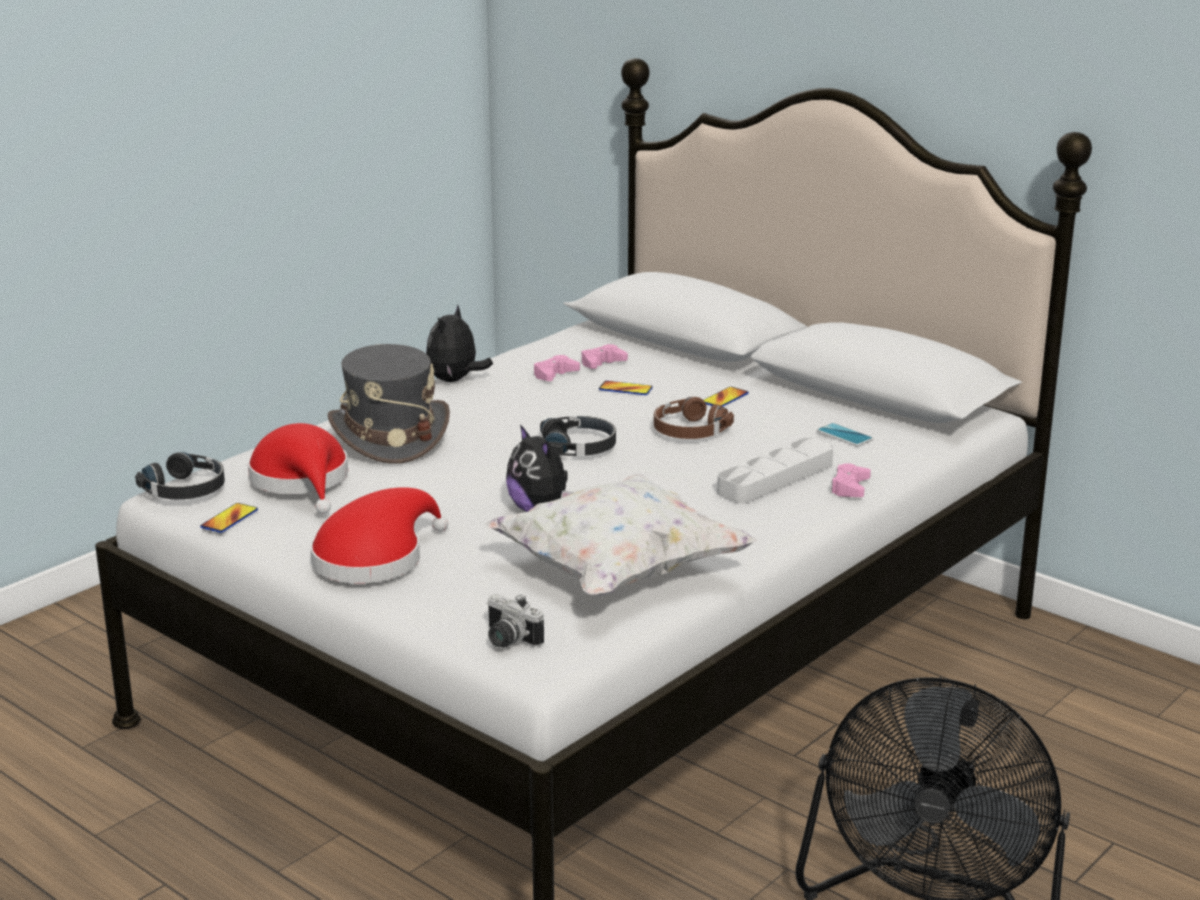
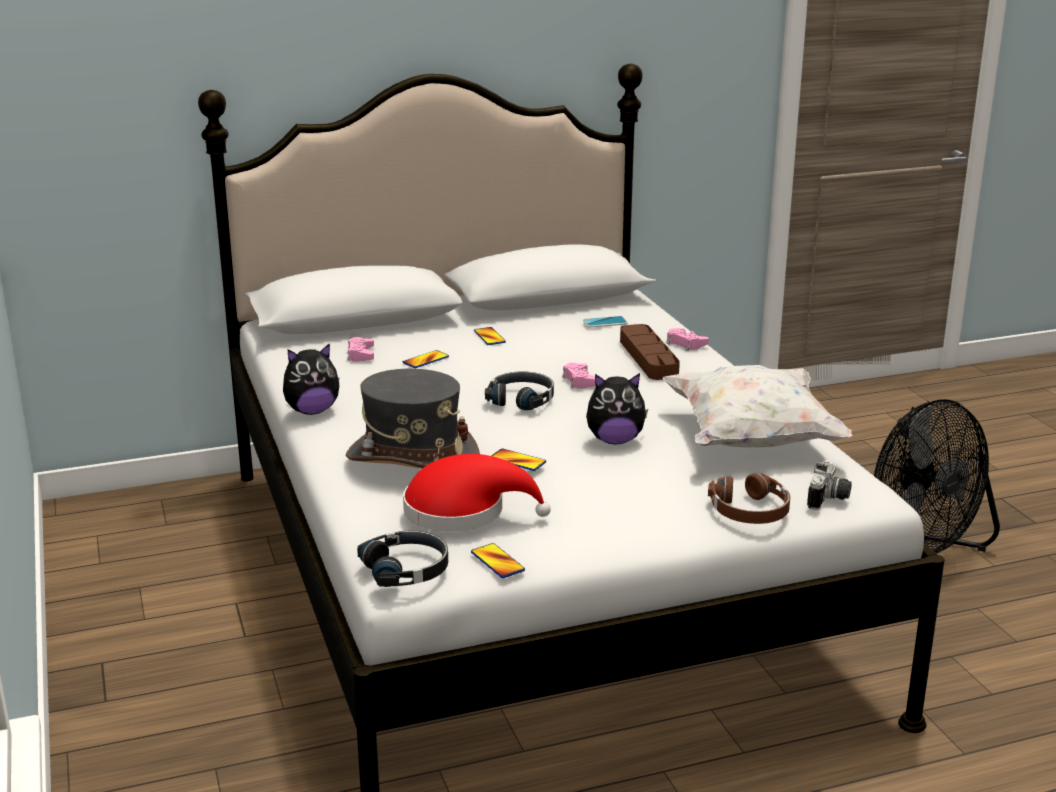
camera: 60 degrees left, 0 degrees up
red hat [311,487,448,583] -> none
plush toy [426,304,493,382] -> plush toy turned 75 degrees counterclockwise [283,343,339,415]
camera [487,594,544,647] -> camera turned 45 degrees counterclockwise [807,461,852,510]
pink game controller [534,355,580,381] -> pink game controller moved to [562,363,596,389]
brown headphones [654,397,734,439] -> brown headphones moved to [708,473,790,524]
grey tray [717,438,833,503] -> brown tray [620,324,680,380]
none -> phone [491,449,546,471]

